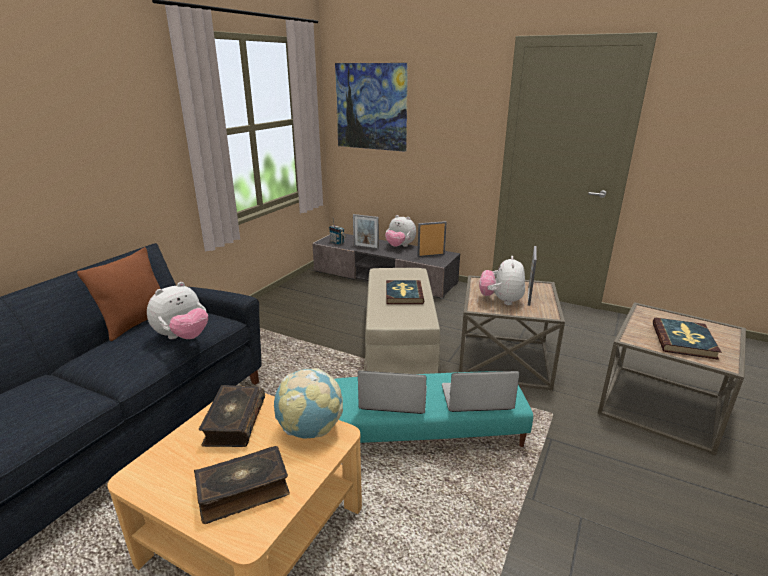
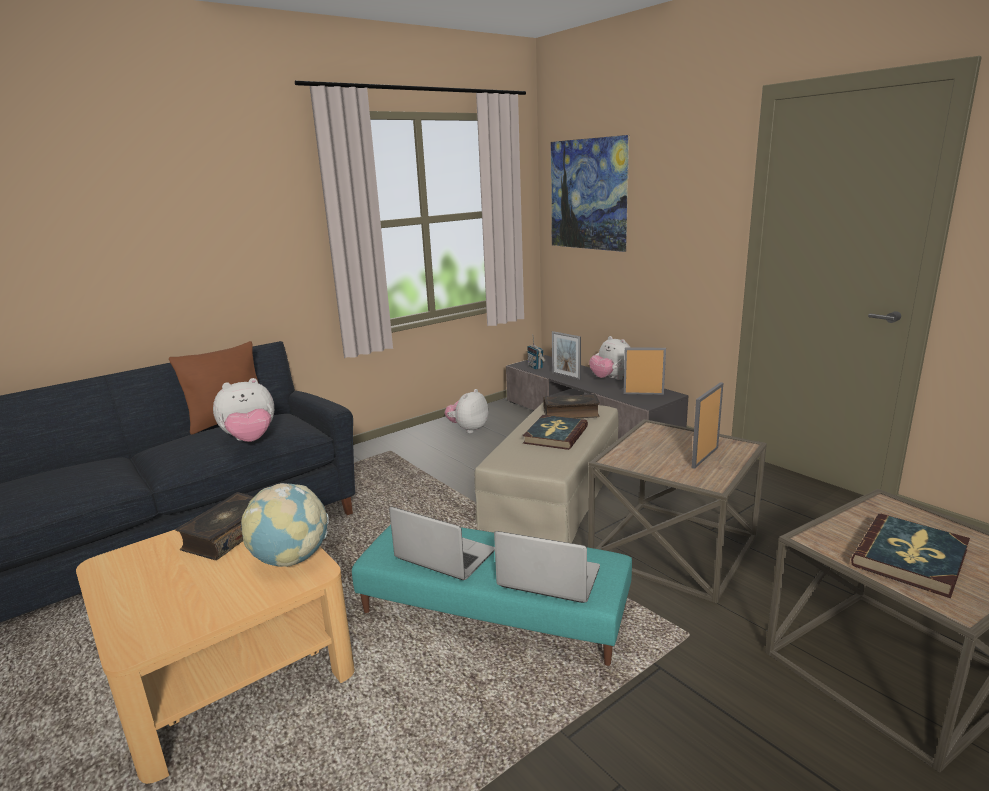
camera: 25 degrees right, 5 degrees down
book [194,446,290,524] -> book moved to [544,394,600,419]
plush toy [479,256,525,305] -> plush toy moved to [445,389,489,433]

